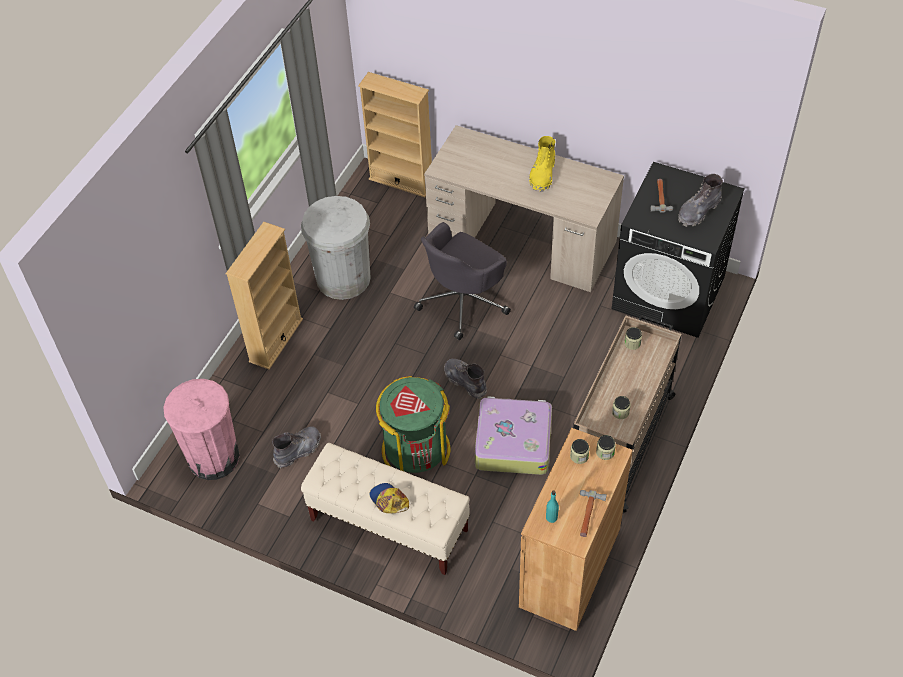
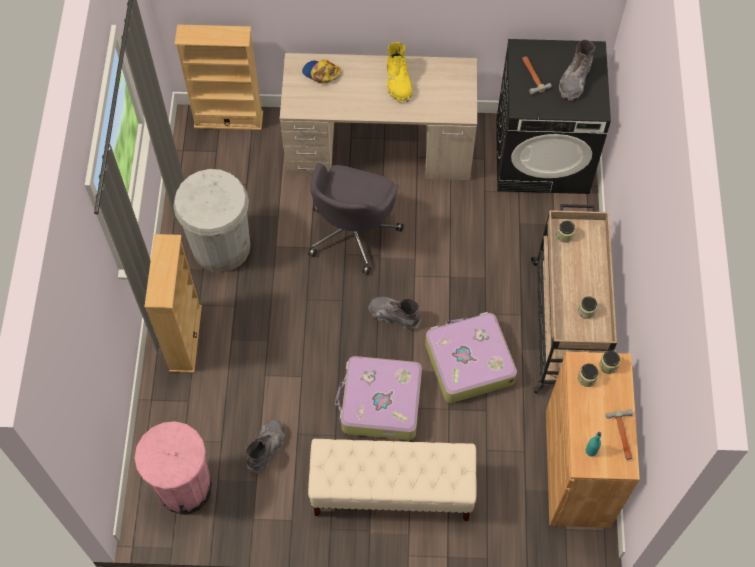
camera: 25 degrees left, 10 degrees up
cap [369,483,409,514] -> cap moved to [302,60,341,83]
green trash can [376,376,451,473] -> suitcase [335,356,422,440]

